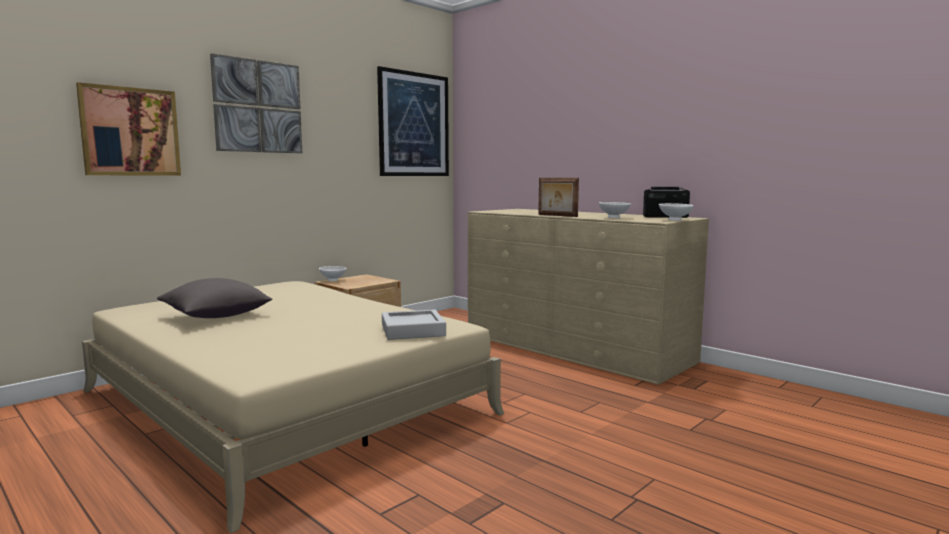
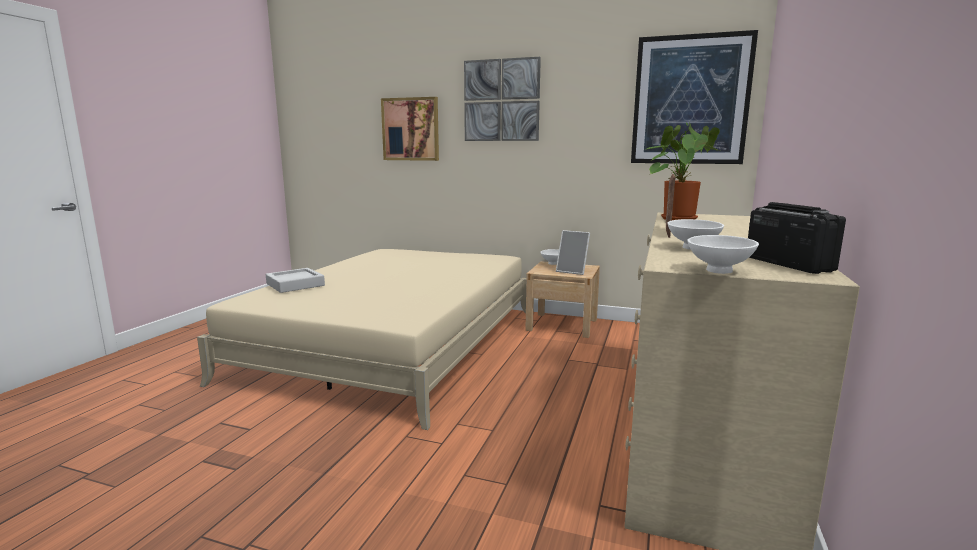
camera: 65 degrees right, 5 degrees up
grey pillow [157,278,272,318] -> none
grey tray [382,310,446,340] -> grey tray moved to [266,268,325,293]
none -> picture frame [556,230,590,275]
none -> potted plant [644,122,720,220]

